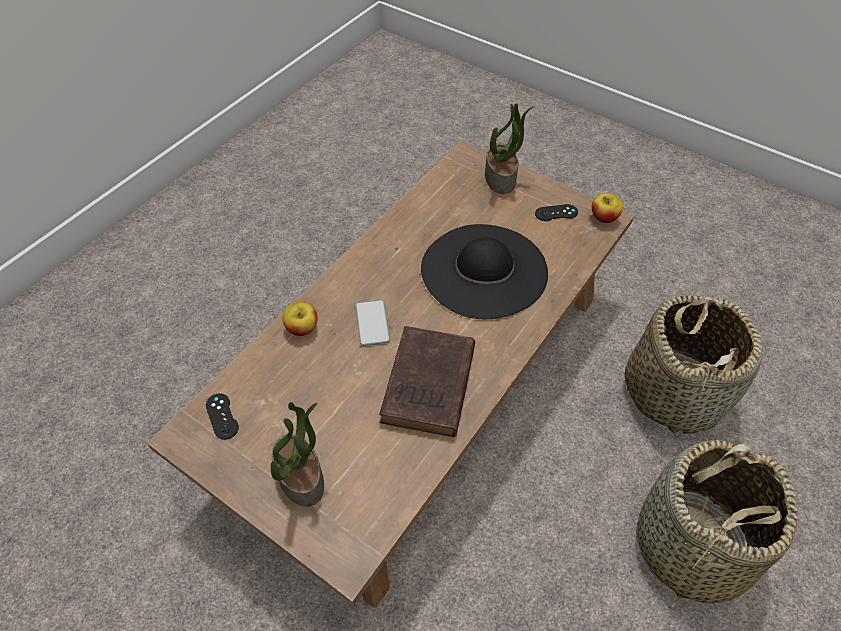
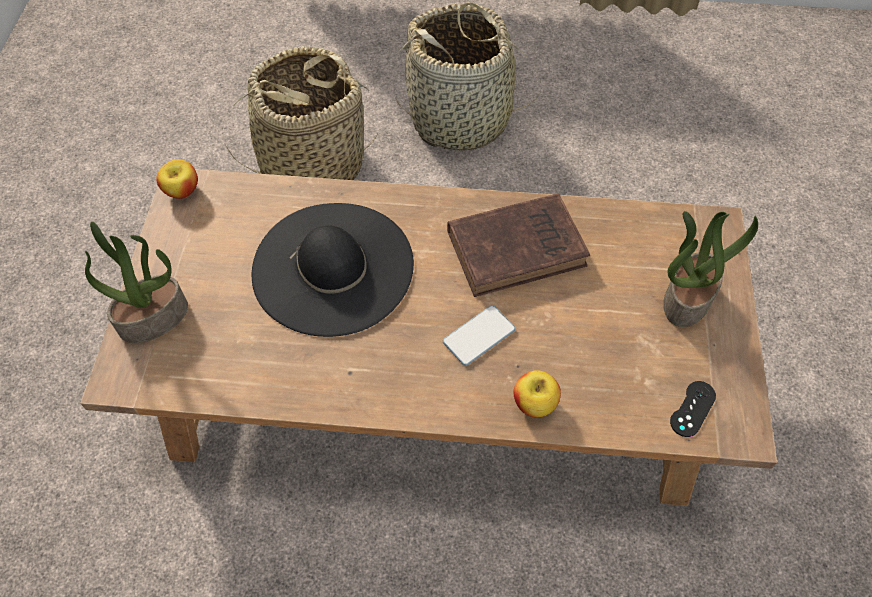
camera: 120 degrees left, 5 degrees up
black game controller [535,204,578,221] -> none

